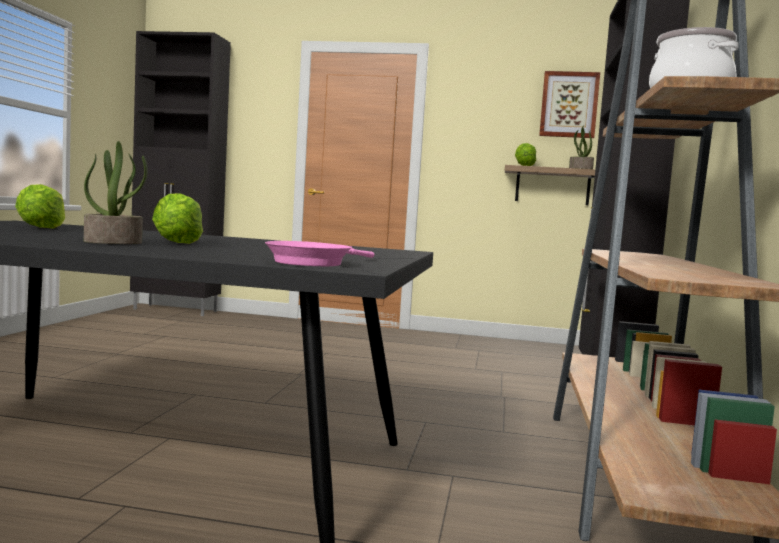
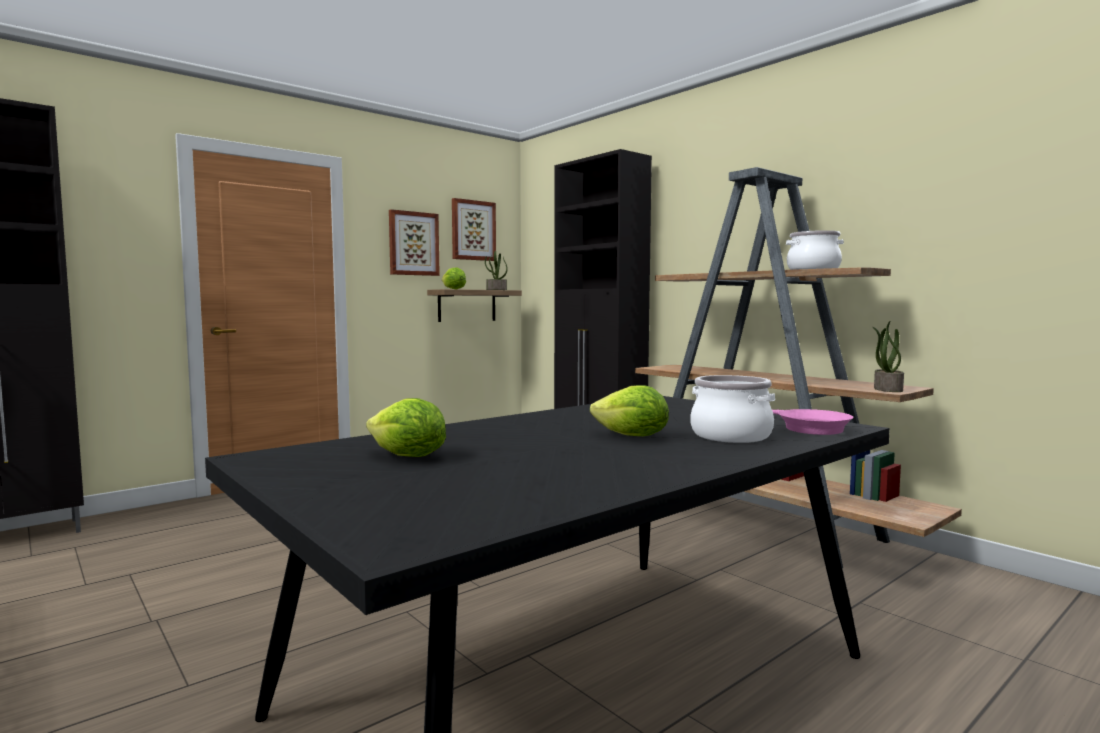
camera: 50 degrees left, 0 degrees up
potted plant [84,141,148,244] -> potted plant moved to [873,321,904,392]
none -> picture [389,209,440,276]
none -> cooking pot [690,375,775,443]

